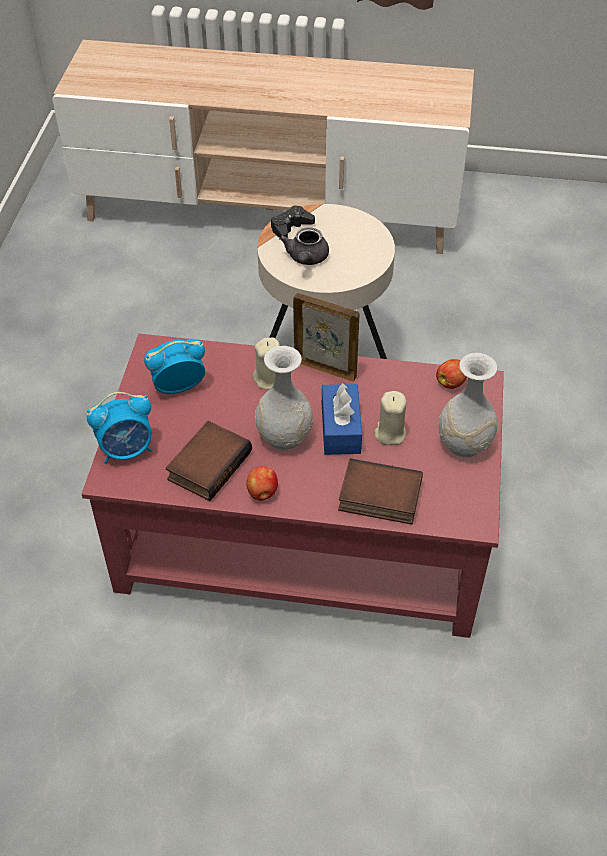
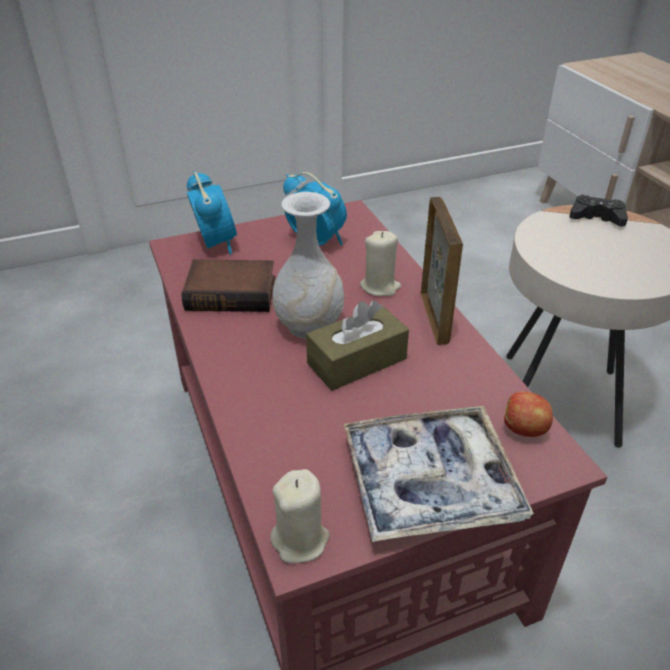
camera: 60 degrees right, 10 degrees down
alarm clock [87,392,152,464] -> alarm clock turned 150 degrees counterclockwise [187,171,237,254]
apple [247,466,278,500] -> none
grey teapot [279,227,329,265] -> none
blue tissue box [322,382,362,455] -> brown tissue box [306,300,409,391]
book [338,458,423,525] -> none
beige candle [374,391,407,445] -> beige candle moved to [270,469,330,563]
white vase [438,353,498,457] -> tray [344,406,534,542]

